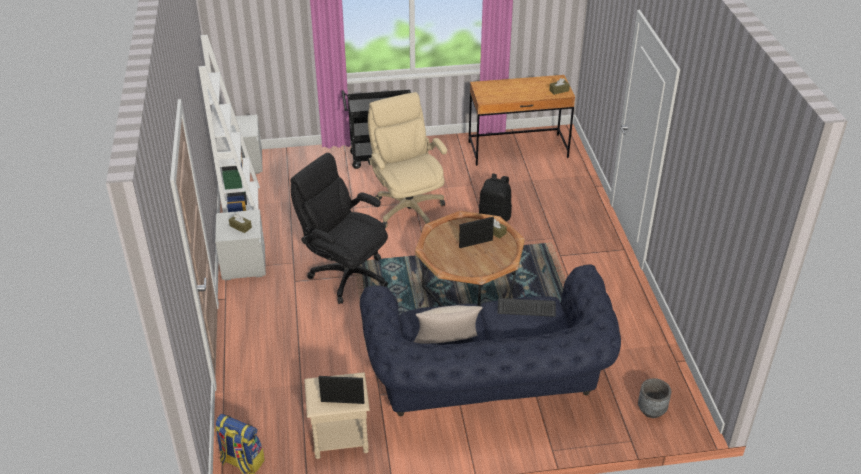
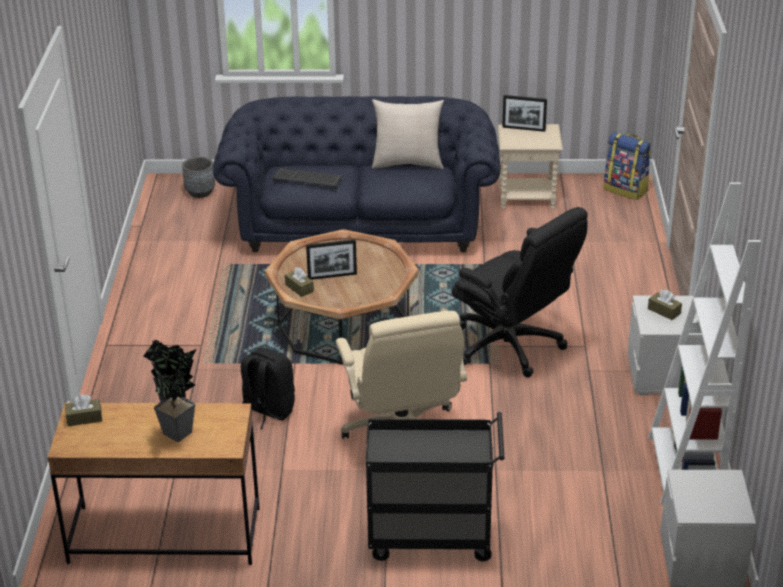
camera: 170 degrees left, 5 degrees down
none -> potted plant [144,340,197,442]

